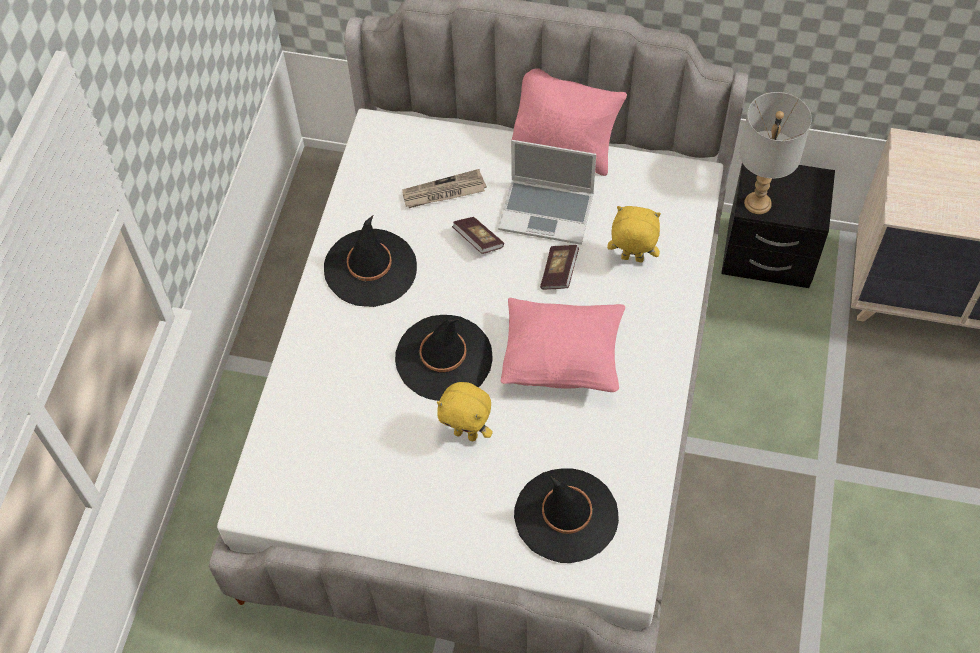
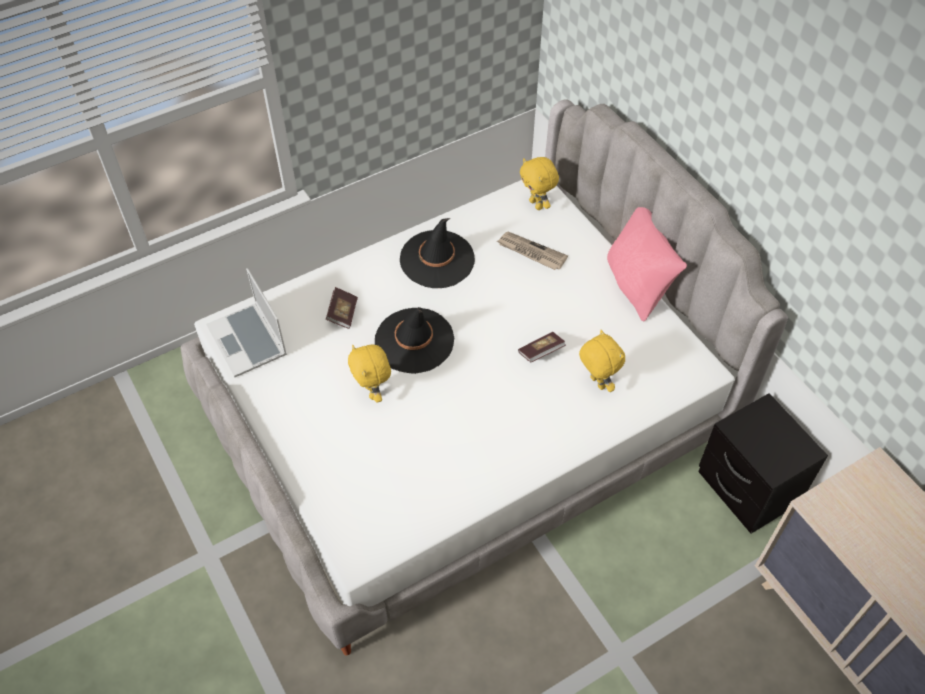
camera: 45 degrees right, 5 degrees down
book [452,217,504,254] -> book moved to [326,287,358,329]
laptop [498,140,596,245] -> laptop moved to [206,268,287,377]
pink pillow [501,298,625,392] -> none
black hat [514,468,619,563] -> none
grey table lamp [739,92,812,214] -> none
none -> yellow plush toy [520,157,559,210]

